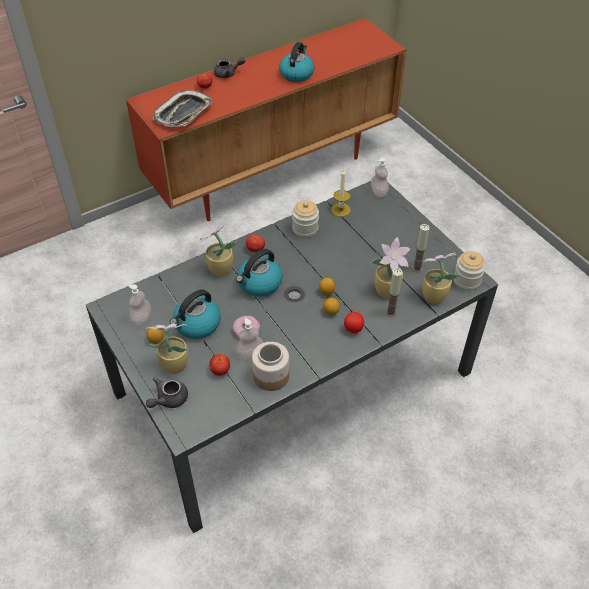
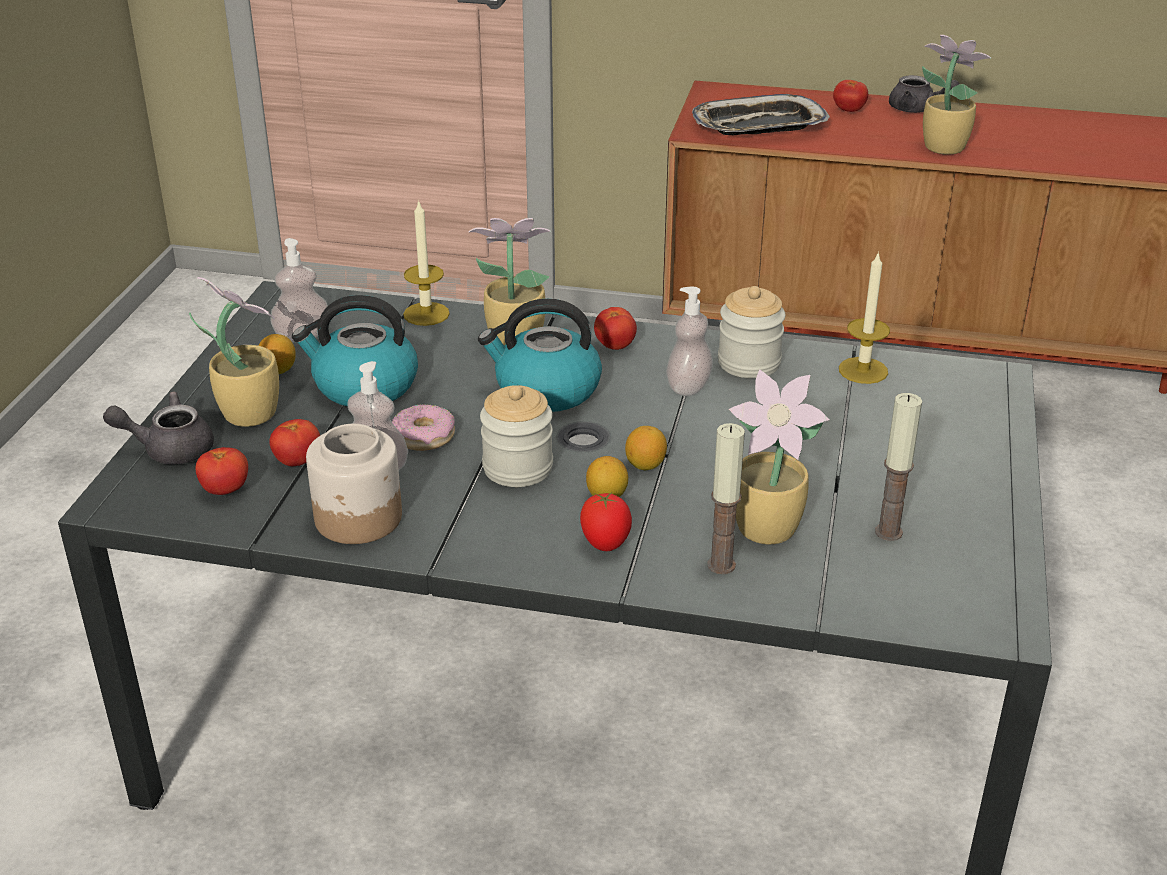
camera: 45 degrees right, 15 degrees down
kettle [279,42,314,82] -> none
soap dispenser [371,158,389,197] -> soap dispenser moved to [666,287,713,396]
potted plant [422,253,460,304] -> potted plant moved to [922,35,991,155]
jar [454,251,486,291] -> jar moved to [480,385,553,487]
none -> tomato [195,447,248,495]
none -> candle [403,200,450,326]

